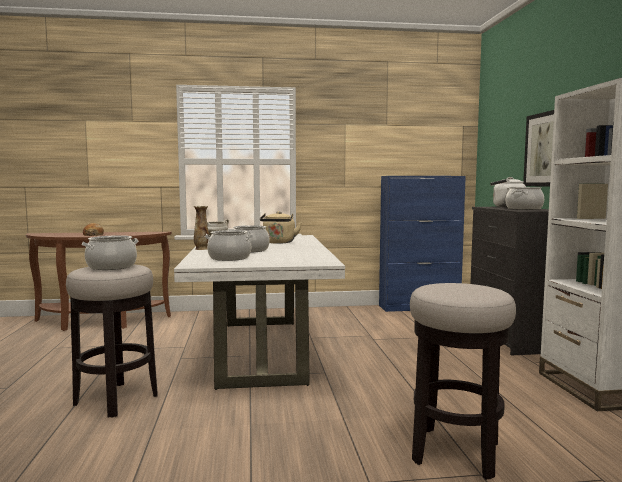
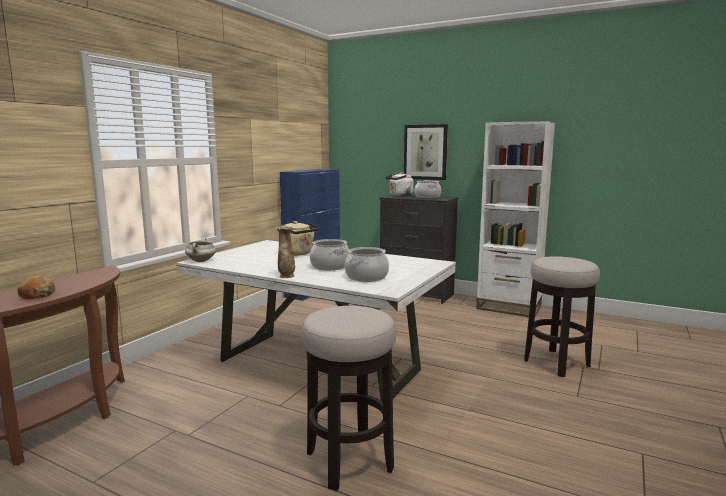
camera: 55 degrees left, 5 degrees up
cooking pot [81,235,138,270] -> none

